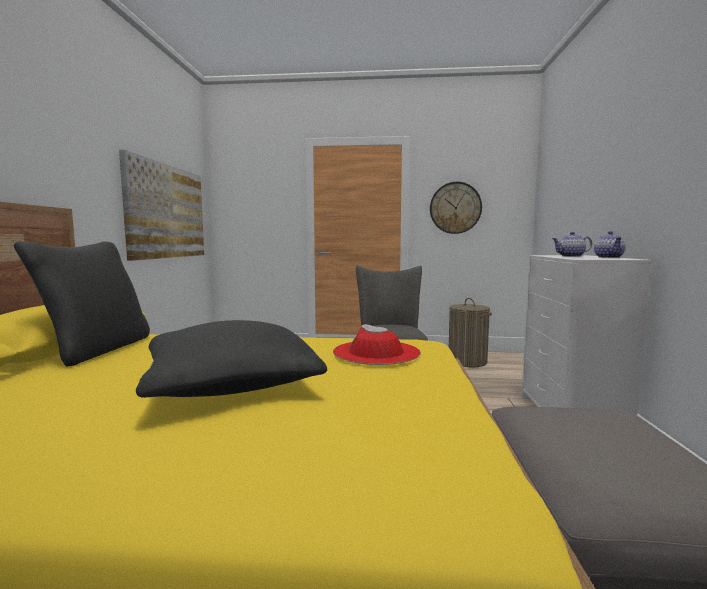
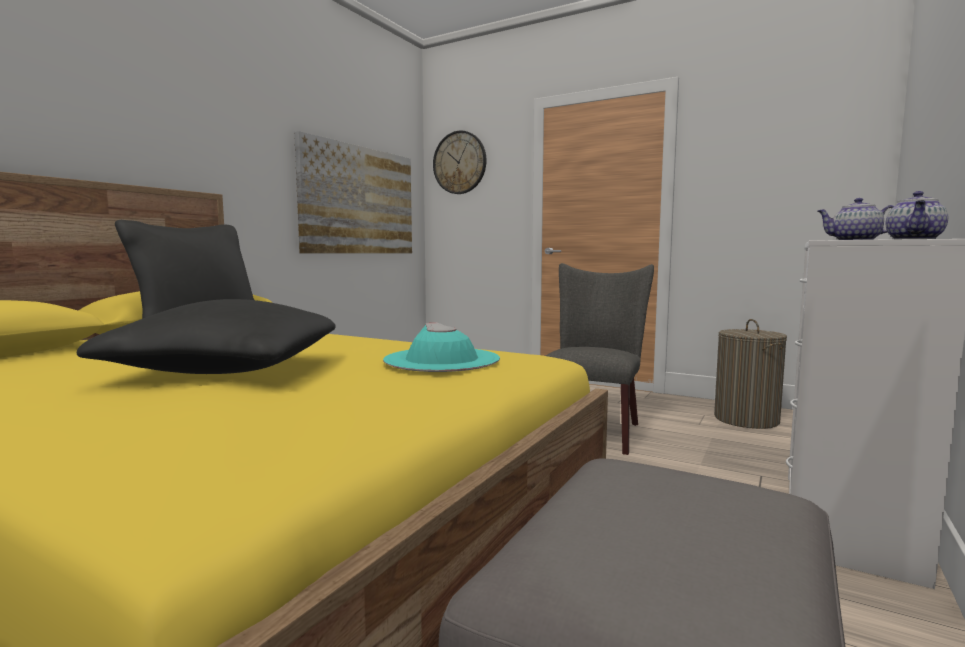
camera: 25 degrees right, 0 degrees up
red hat [333,324,421,365] -> turquoise hat [383,322,500,372]
wall clock [430,182,482,234] -> wall clock moved to [433,131,486,194]

